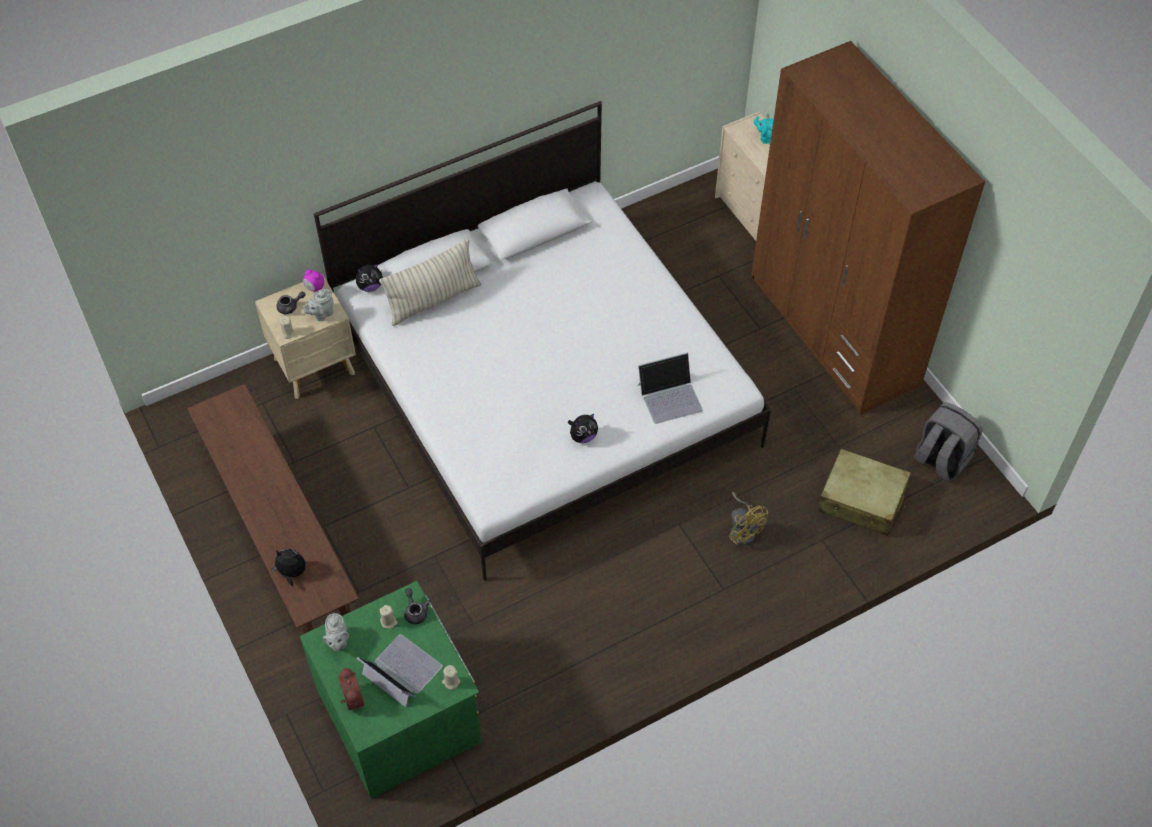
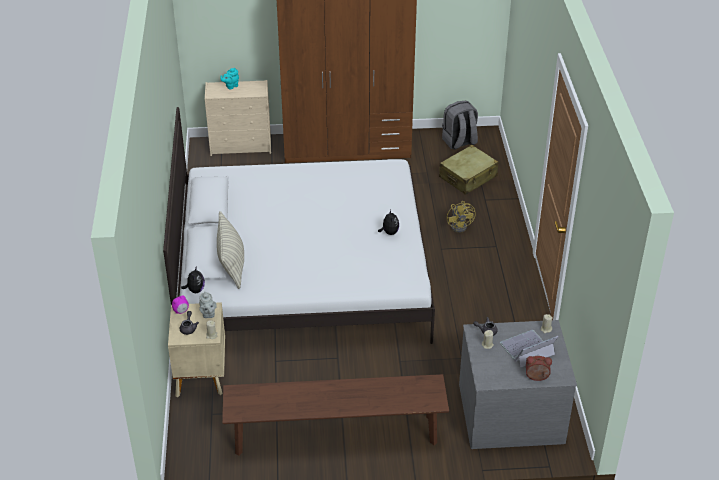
camera: 65 degrees left, 15 degrees down
plush toy [271,549,305,586] -> none
green dresser [300,581,481,799] -> grey dresser [459,320,577,449]
grey teapot [323,613,349,651] -> none
laptop [638,353,703,424] -> none
yellow fan [729,492,768,545] -> yellow fan turned 90 degrees clockwise [447,201,476,233]

